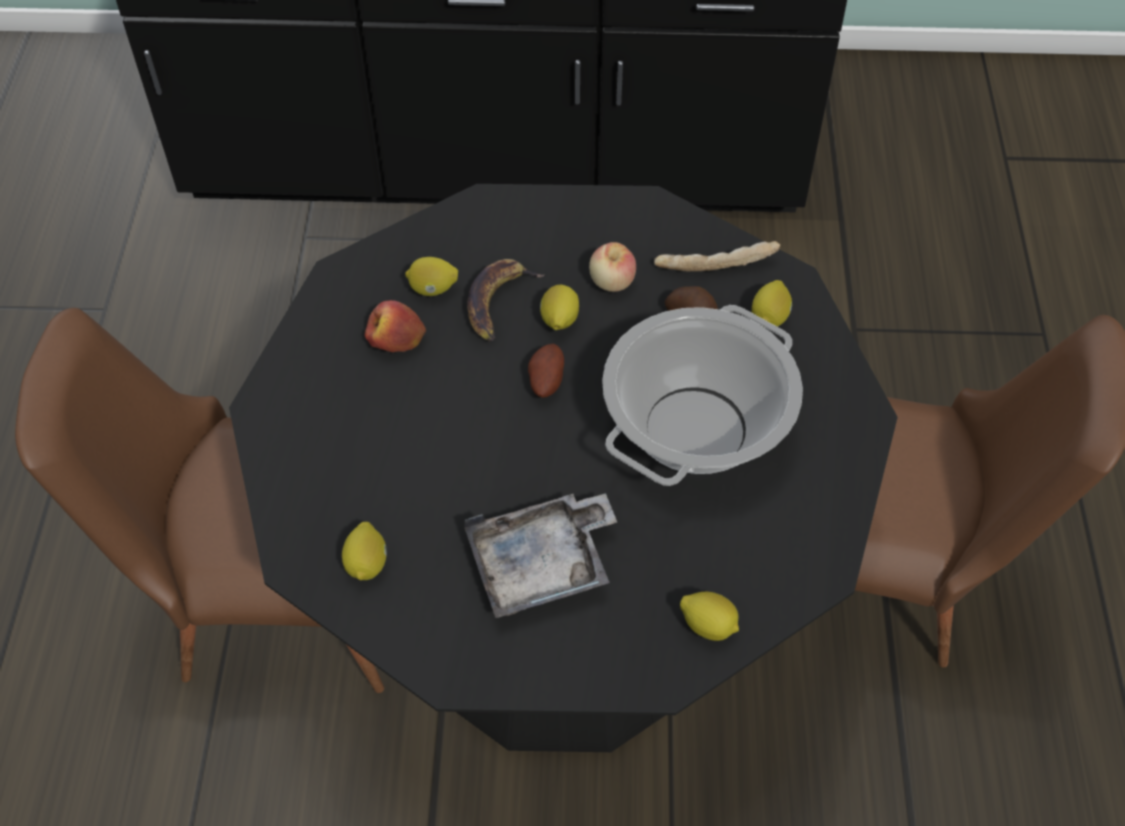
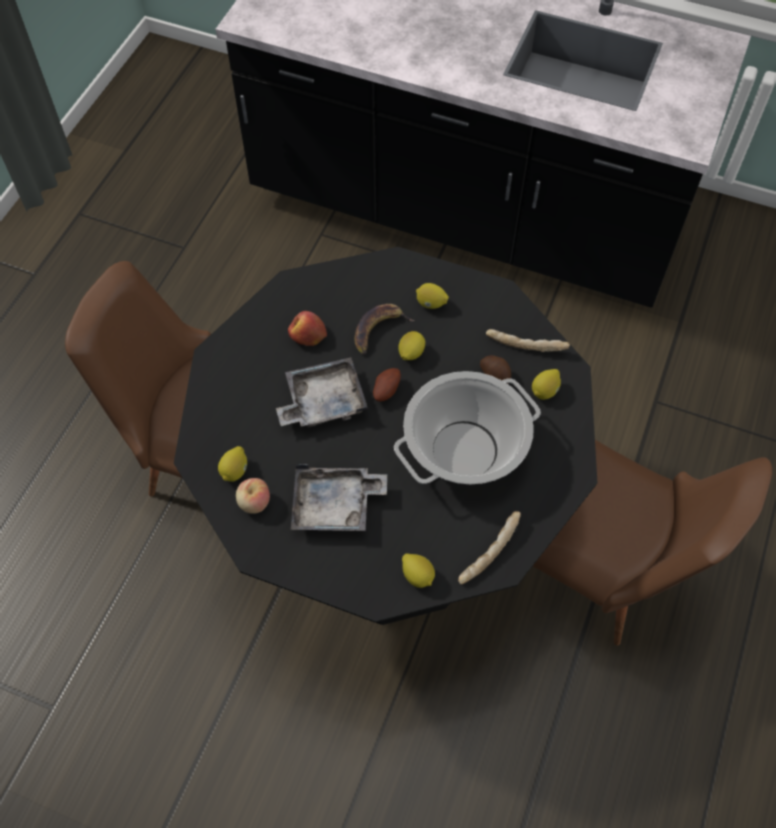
camera: 20 degrees right, 5 degrees up
lemon [405,257,458,296] -> lemon moved to [416,283,449,309]
apple [589,242,636,292] -> apple moved to [236,478,270,514]
none -> grey tray [276,358,368,427]
none -> bread [458,511,521,584]

